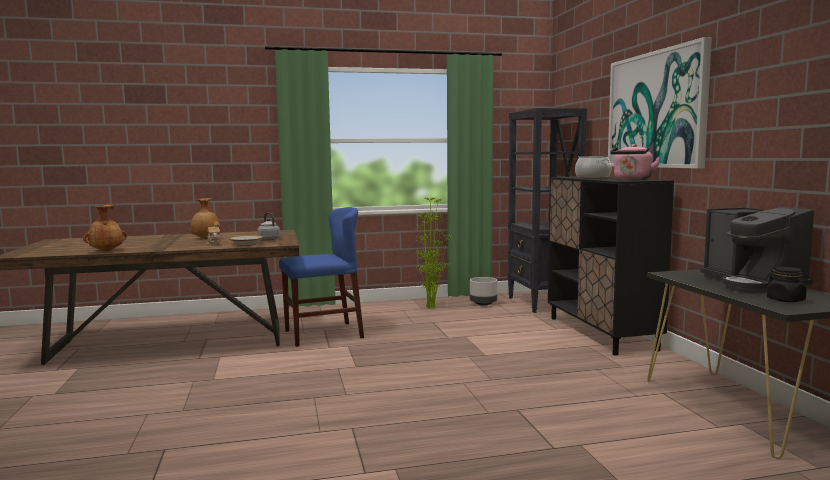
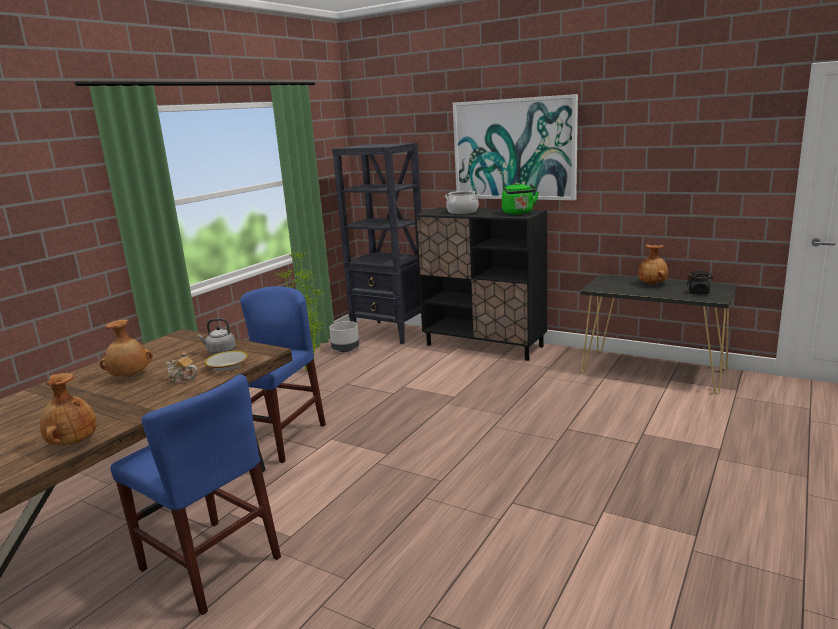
camera: 45 degrees left, 10 degrees up
pink kettle [610,144,661,180] -> green kettle [502,183,539,215]
coffee machine [700,206,814,293] -> brown vase [638,245,668,285]
none -> blue chair [110,374,281,615]

